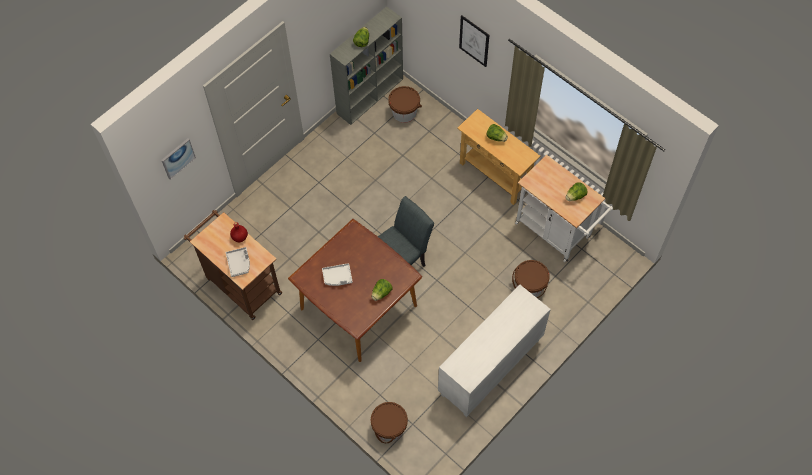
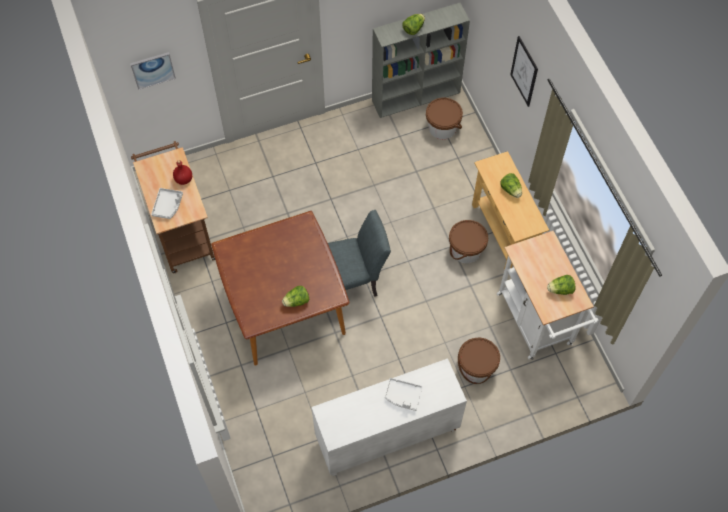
camera: 25 degrees right, 0 degrees up
white tray [322,263,353,286] -> white tray moved to [385,378,423,411]
brown bucket [371,402,408,443] -> brown bucket moved to [449,220,488,263]

